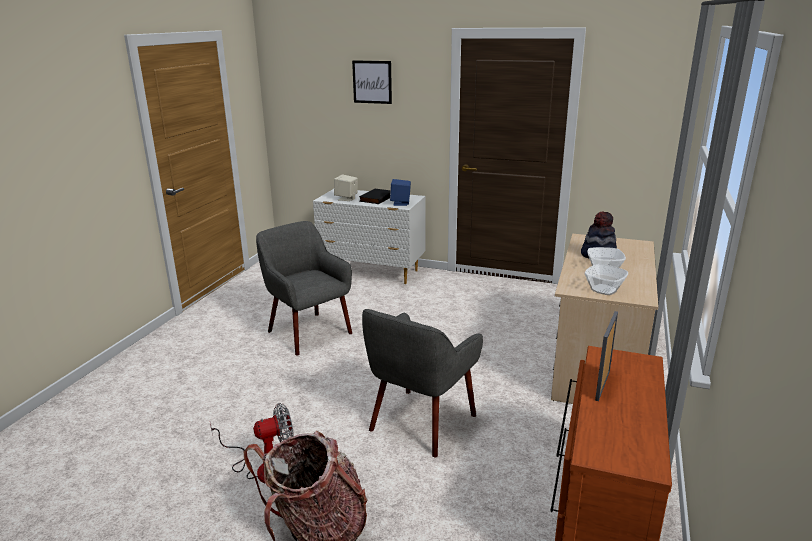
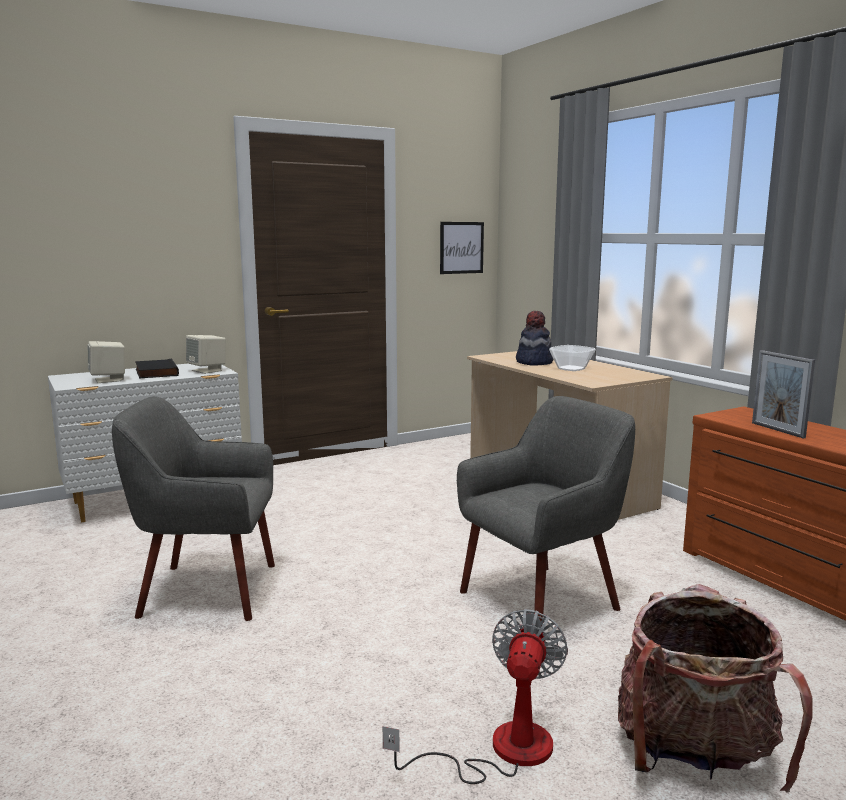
camera: 50 degrees left, 10 degrees down
picture [352,60,392,104] -> picture moved to [440,222,484,274]
grey armchair [362,309,483,457] -> grey armchair turned 105 degrees counterclockwise [457,396,635,627]
blue speaker [390,179,411,206] -> beige speaker [186,335,226,374]
bowl [585,264,628,295] -> none

